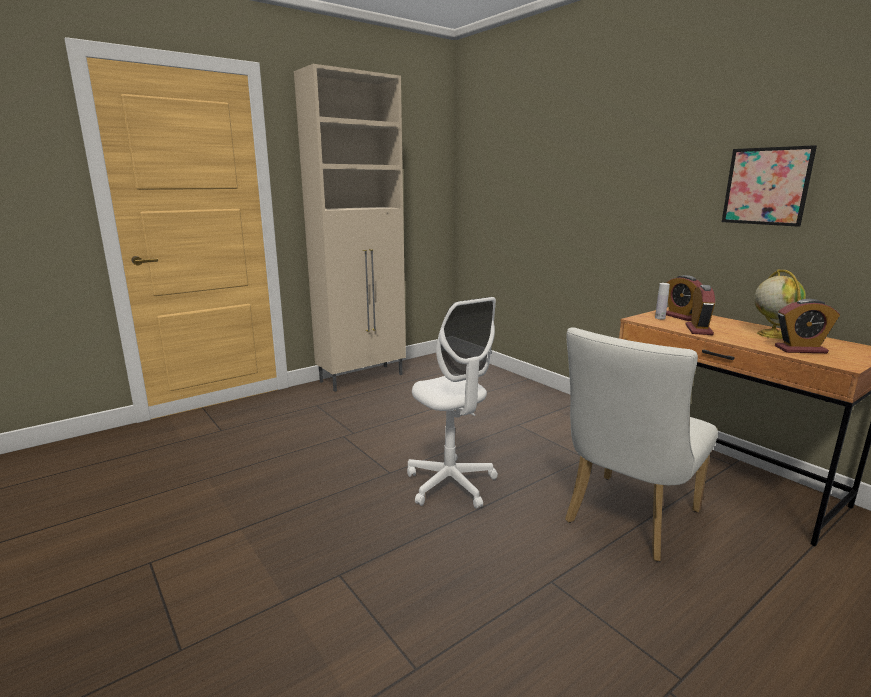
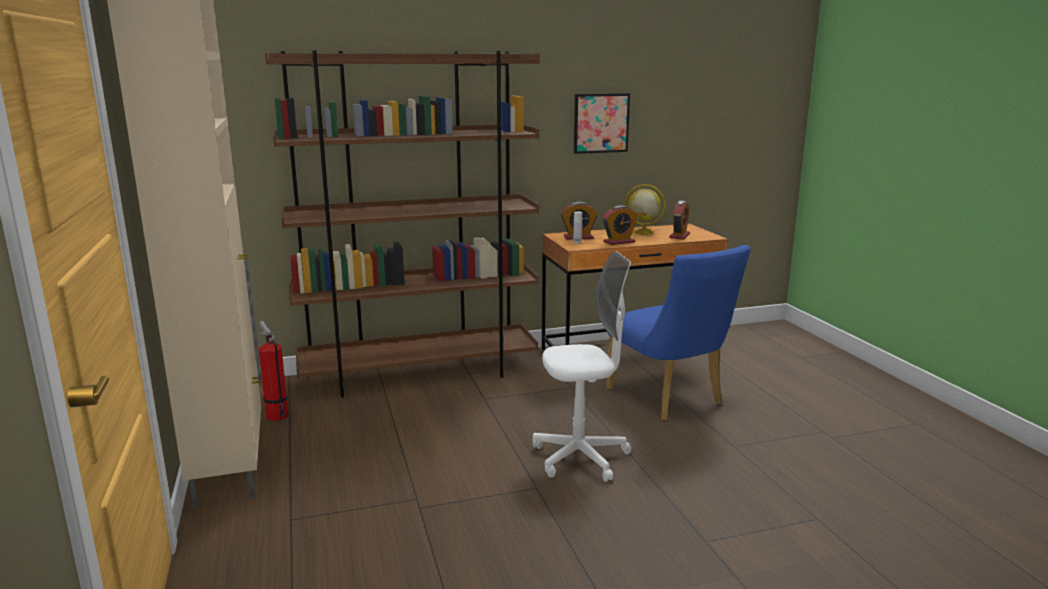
camera: 70 degrees left, 0 degrees up
white chair [565,327,718,561] -> blue chair [607,245,751,421]
alarm clock [685,285,715,335] -> alarm clock turned 120 degrees clockwise [602,205,638,245]
none -> fire extinguisher [259,321,289,421]
none -> brown bookcase [265,50,540,398]

